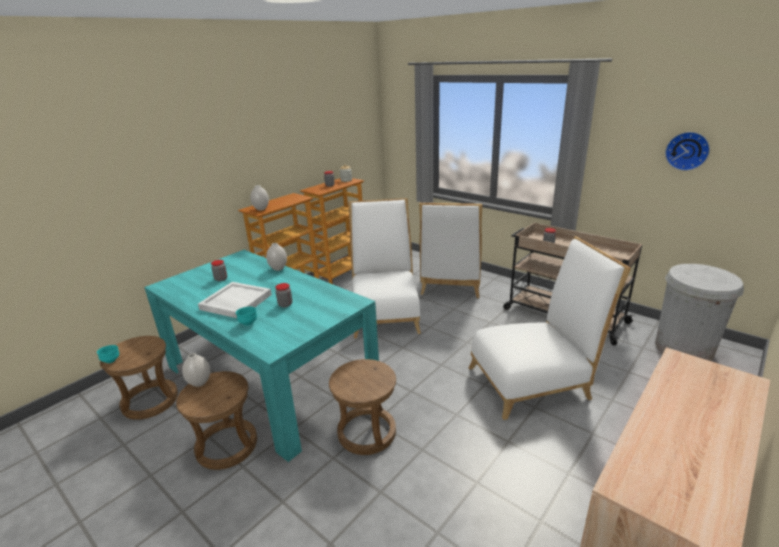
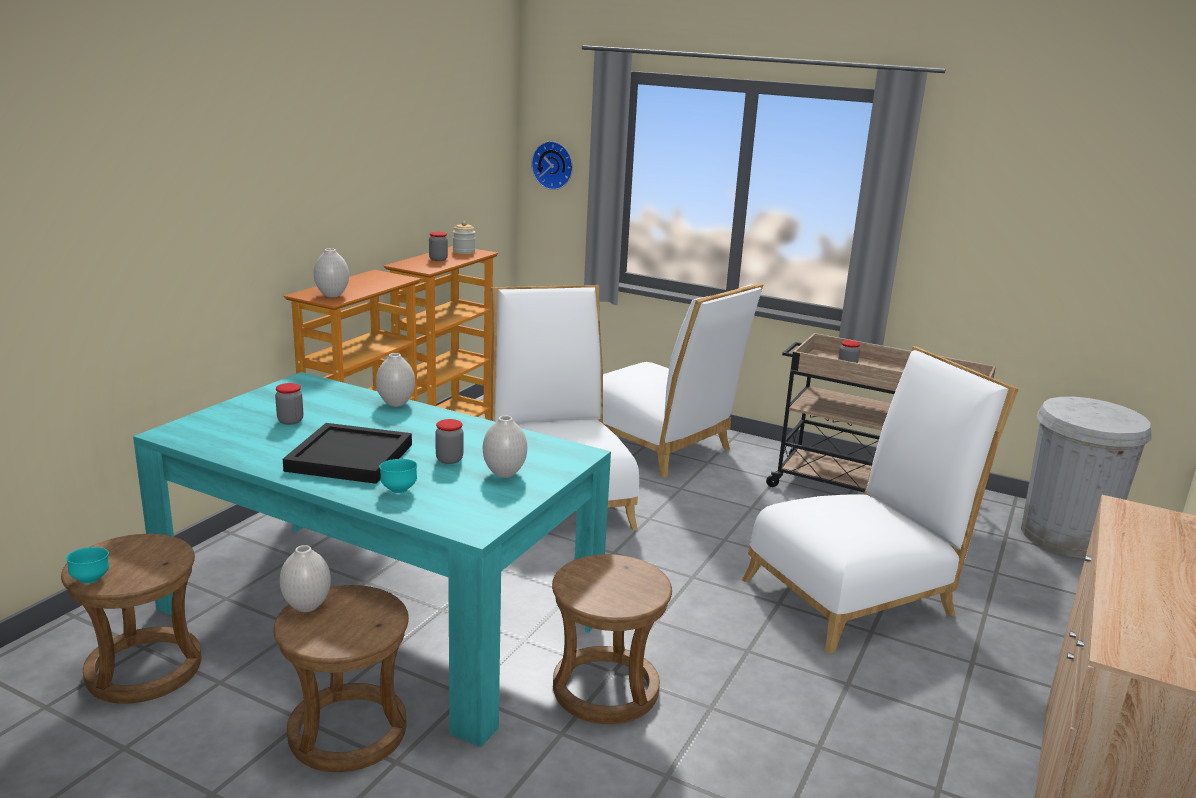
camera: 15 degrees left, 5 degrees down
white tray [198,282,272,318] -> black tray [283,423,412,484]
white chair [419,203,482,298] -> white chair turned 45 degrees counterclockwise [603,283,763,478]
wall clock [665,132,710,171] -> wall clock moved to [531,141,573,190]
none -> white vase [483,415,527,478]

